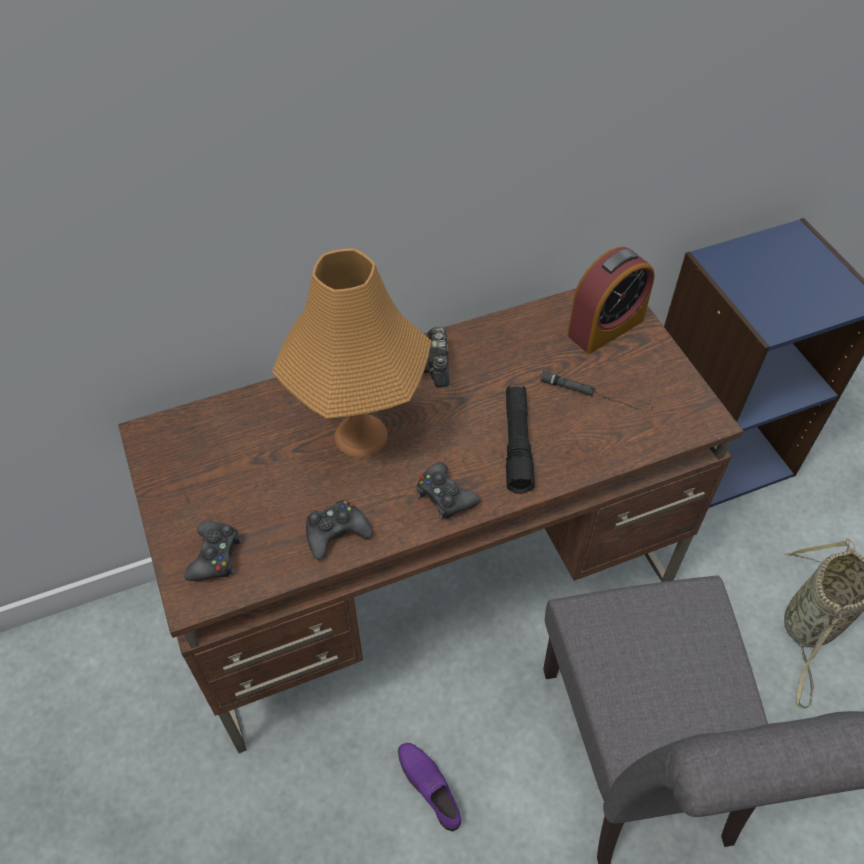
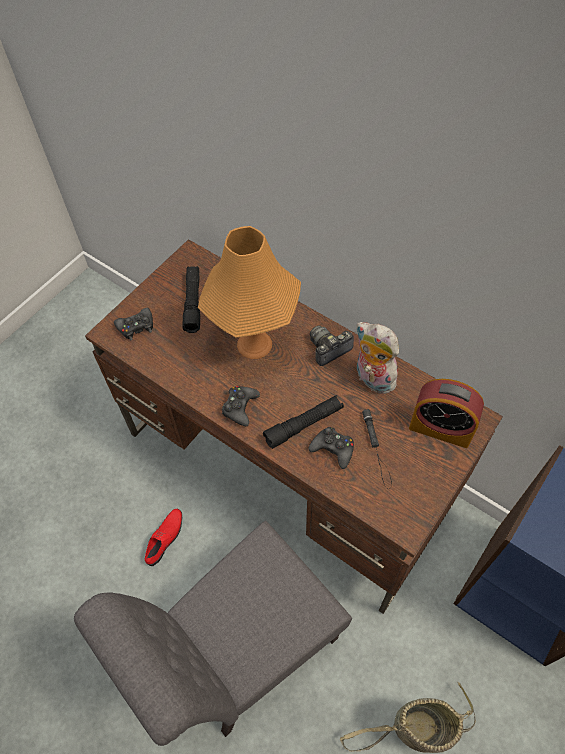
camera: 60 degrees right, 5 degrees up
black game controller [306,500,373,560] -> black game controller moved to [309,427,354,469]
purple shoe [398,743,461,832] -> red shoe [145,508,182,566]
none -> black flashlight [182,266,200,333]
none -> plush toy [356,322,399,394]

